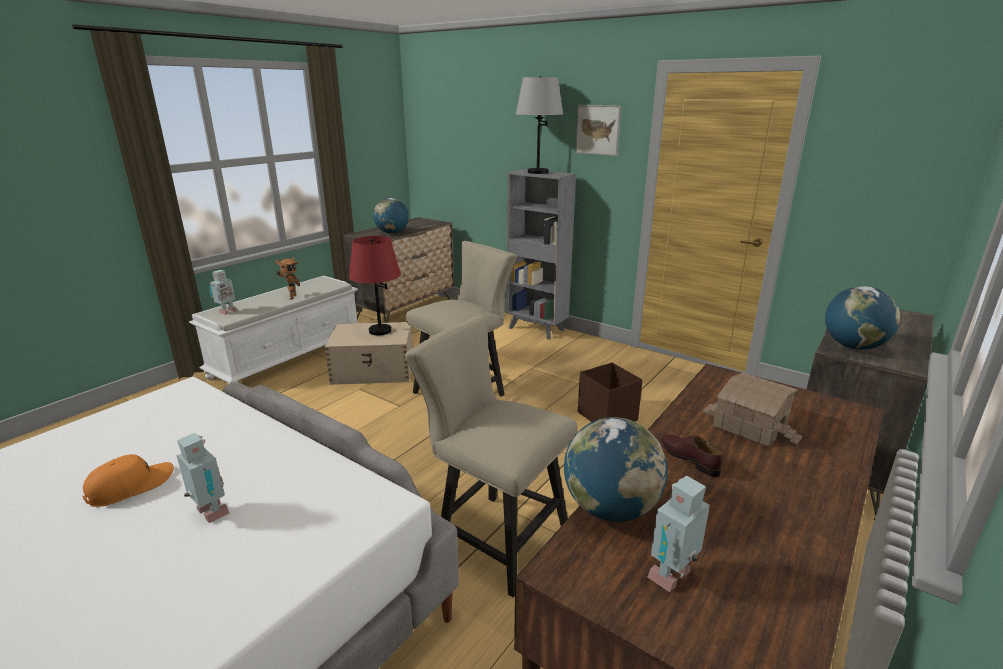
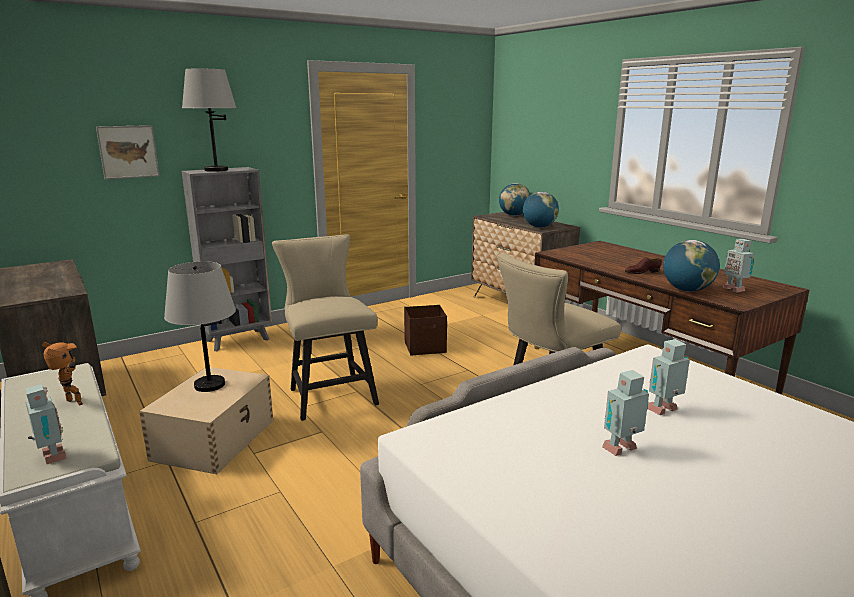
camera: 70 degrees left, 5 degrees down
orange cap [83,454,174,507] -> toy robot [602,370,649,456]
red table lamp [349,236,401,335] -> grey table lamp [164,261,236,392]
globe [373,198,409,234] -> globe moved to [499,183,531,216]
picture [575,105,621,156] -> picture moved to [96,125,159,180]
toy house [703,373,803,447] -> none

